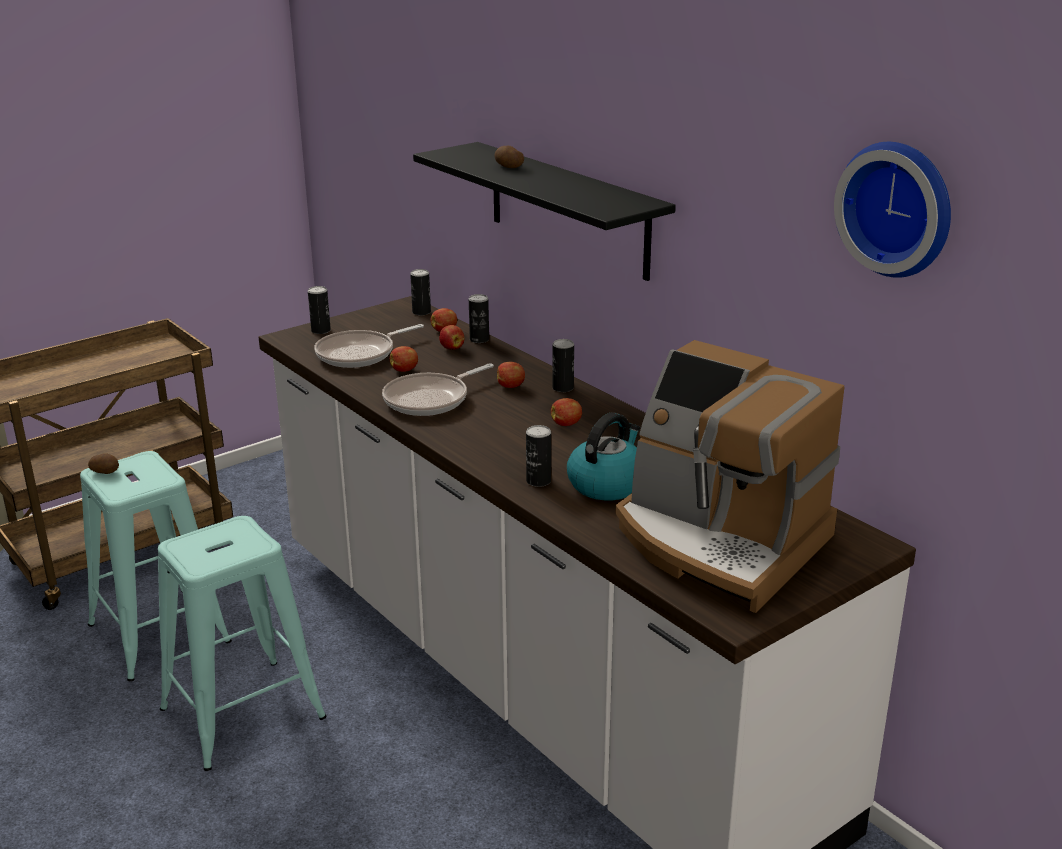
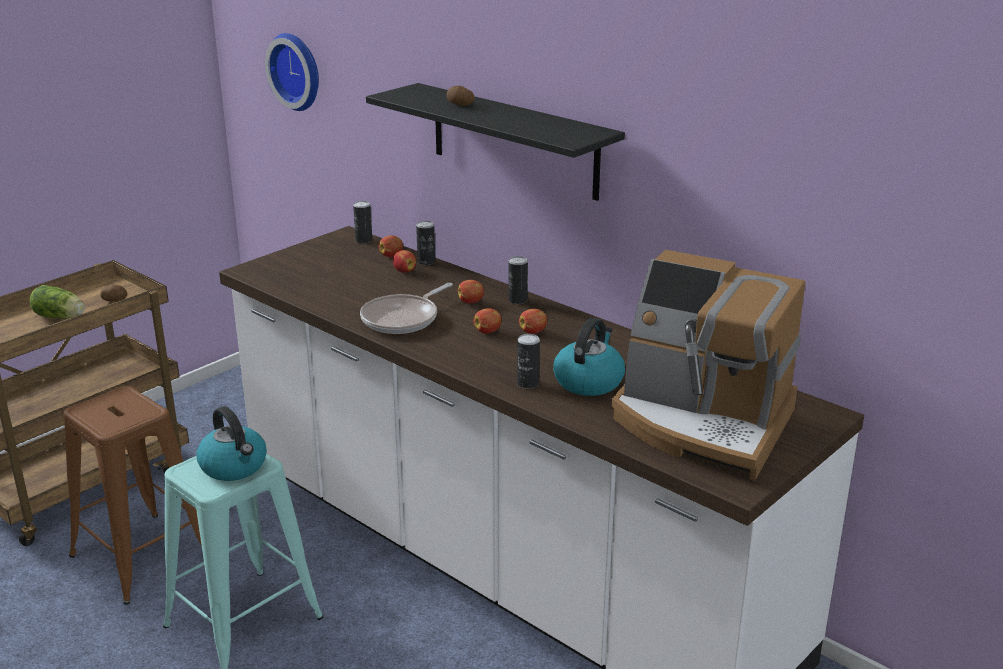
camera: 10 degrees left, 0 degrees up
turquoise stool [80,451,232,682] -> brown stool [64,386,202,605]
potato [88,453,119,474] -> potato moved to [100,285,127,302]
can [308,286,331,334] -> none
frying pan [314,324,424,368] -> none
apple [390,346,418,372] -> apple moved to [473,308,502,333]
wall clock [834,142,951,278] -> wall clock moved to [265,33,319,111]
none -> lettuce [30,285,85,319]
none -> kettle [196,406,267,481]

